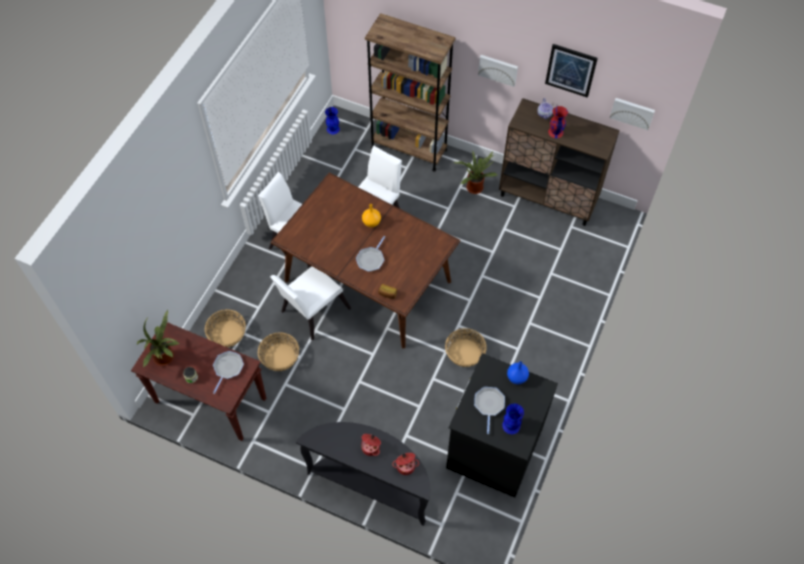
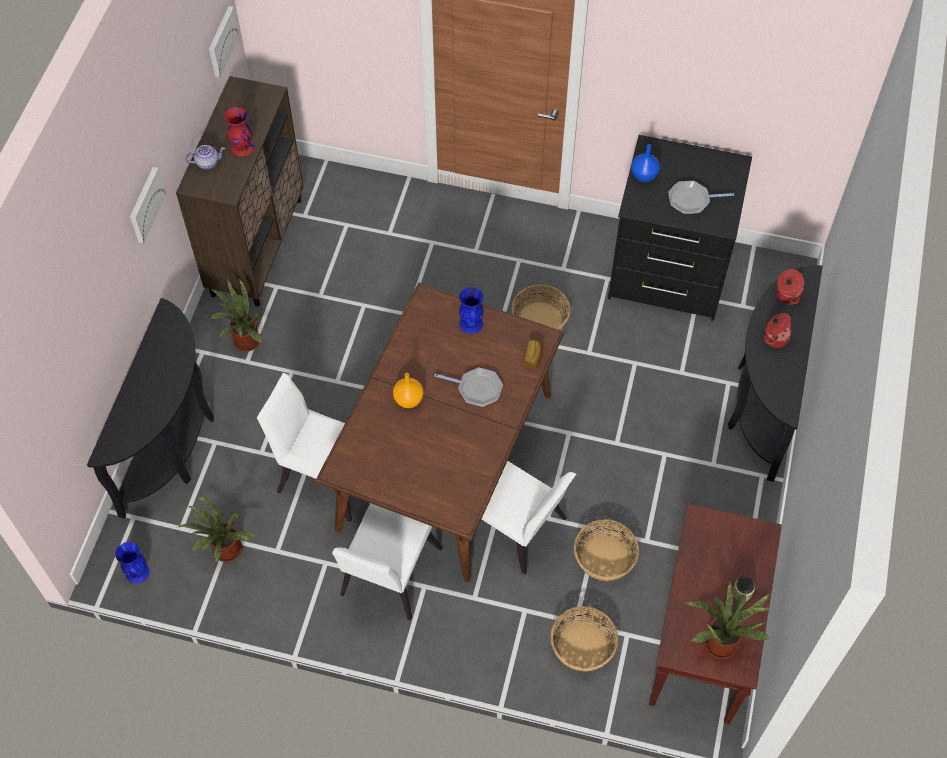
camera: 100 degrees left, 0 degrees up
frying pan [213,351,244,394] -> none
brown bookcase [365,13,456,172] -> black console table [87,298,214,519]
blue vase [502,404,524,434] -> blue vase moved to [459,287,484,334]
picture [545,44,598,98] -> none
none -> potted plant [178,496,255,562]

